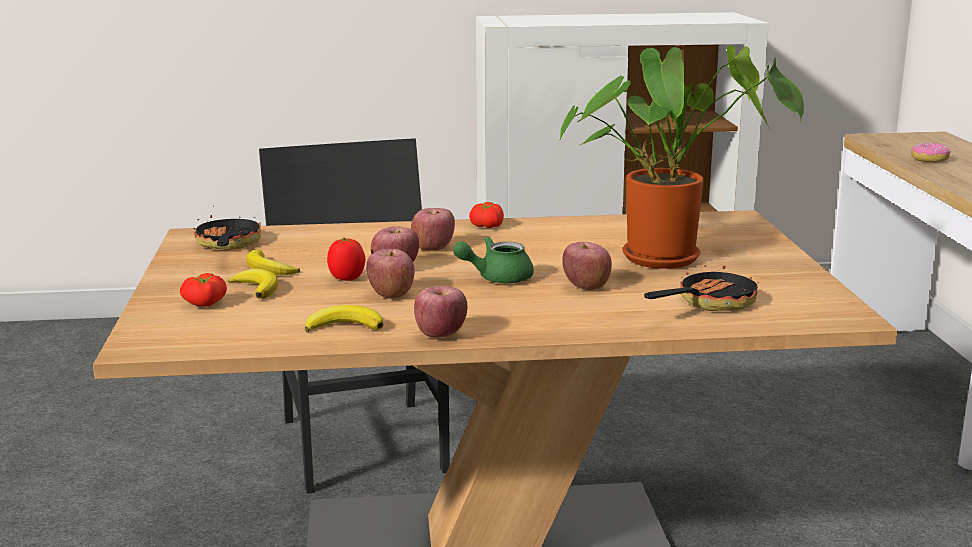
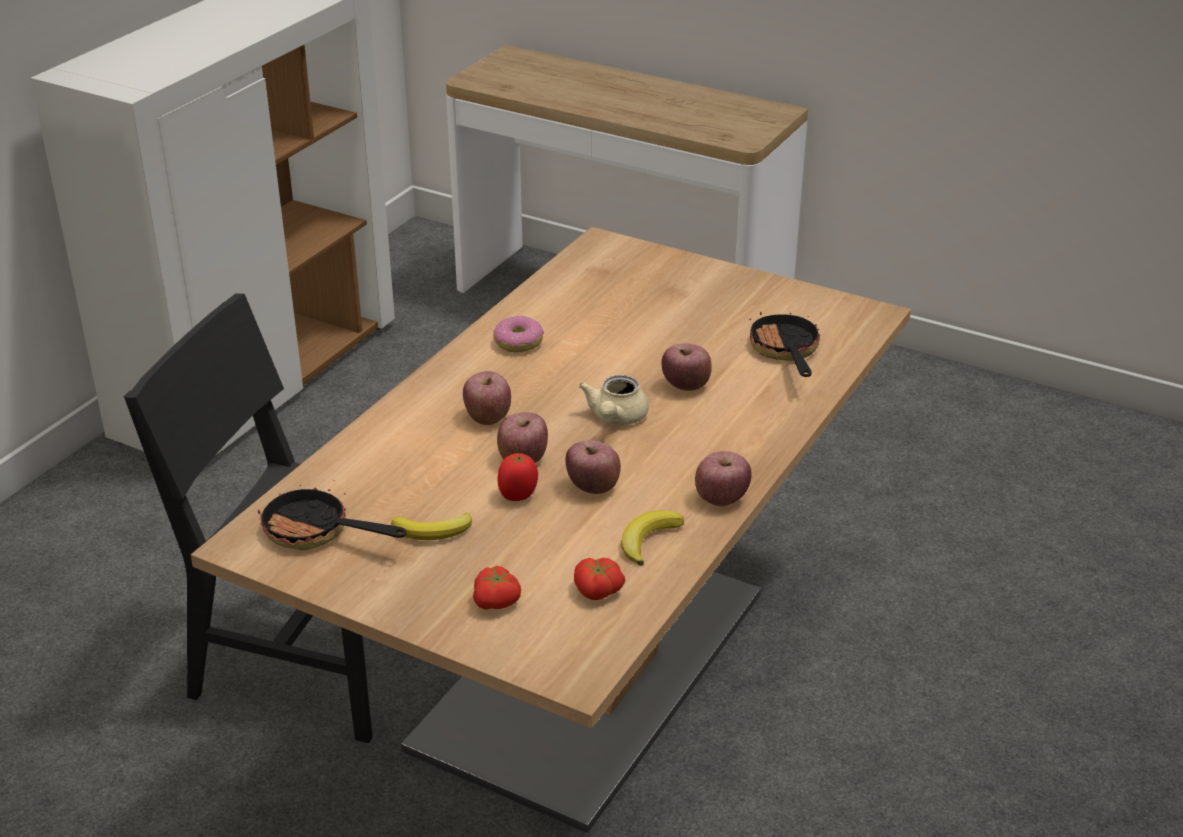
camera: 55 degrees left, 15 degrees up
banana [228,269,278,299] -> none
green teapot [453,237,534,283] -> beige teapot [579,375,649,425]
tomato [469,202,504,228] -> tomato moved to [574,558,625,600]
potted plant [558,46,804,269] -> none
donut [911,143,950,162] -> donut moved to [493,316,544,353]

